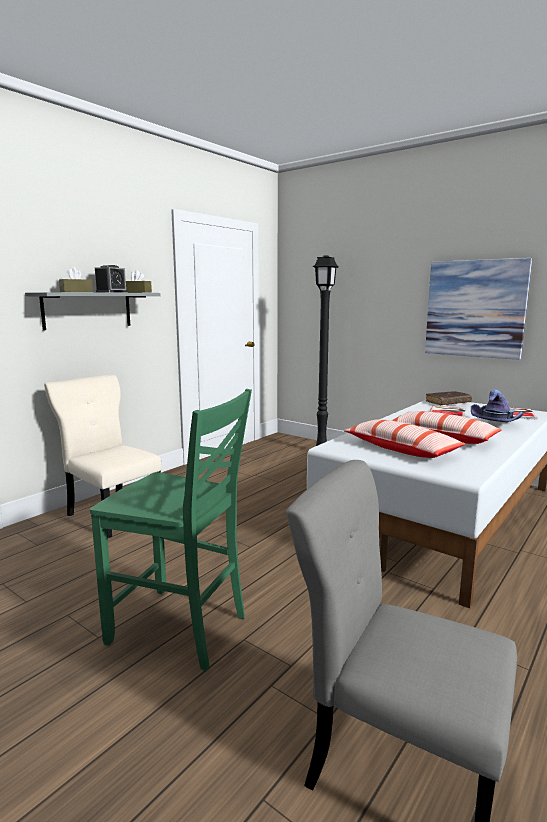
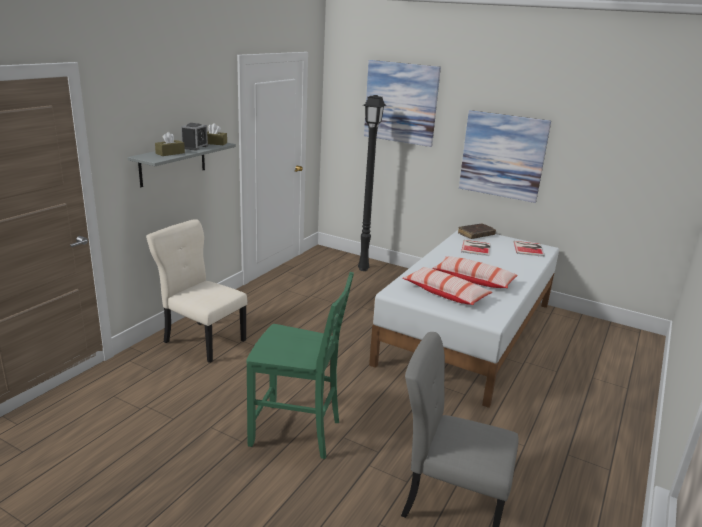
camera: 10 degrees left, 10 degrees up
purple hat [471,389,523,422] -> none
none -> picture [364,60,441,147]

